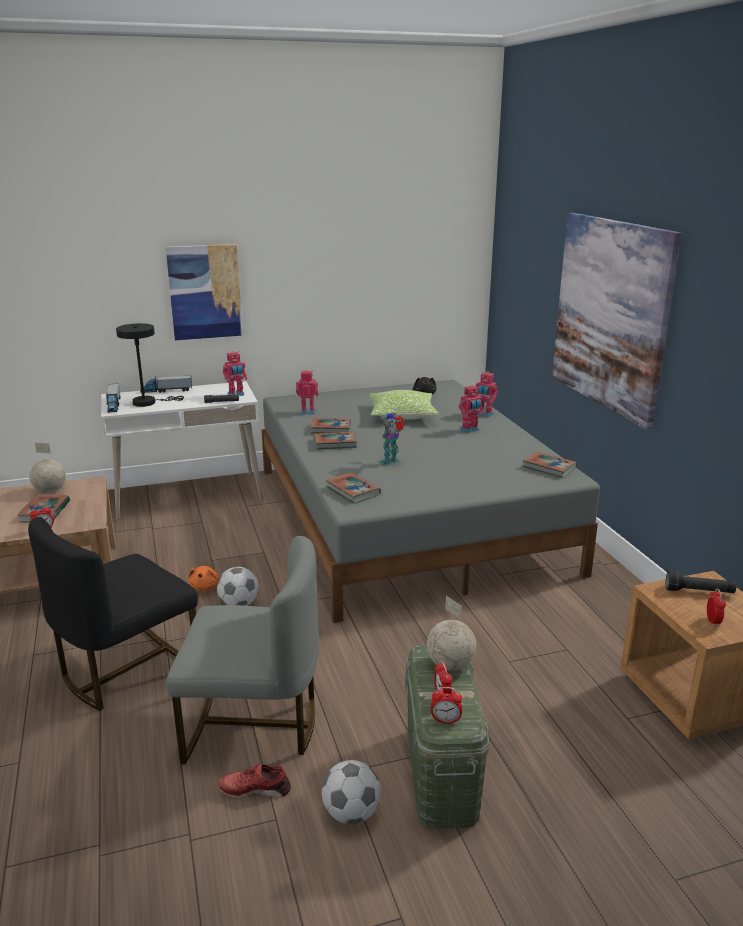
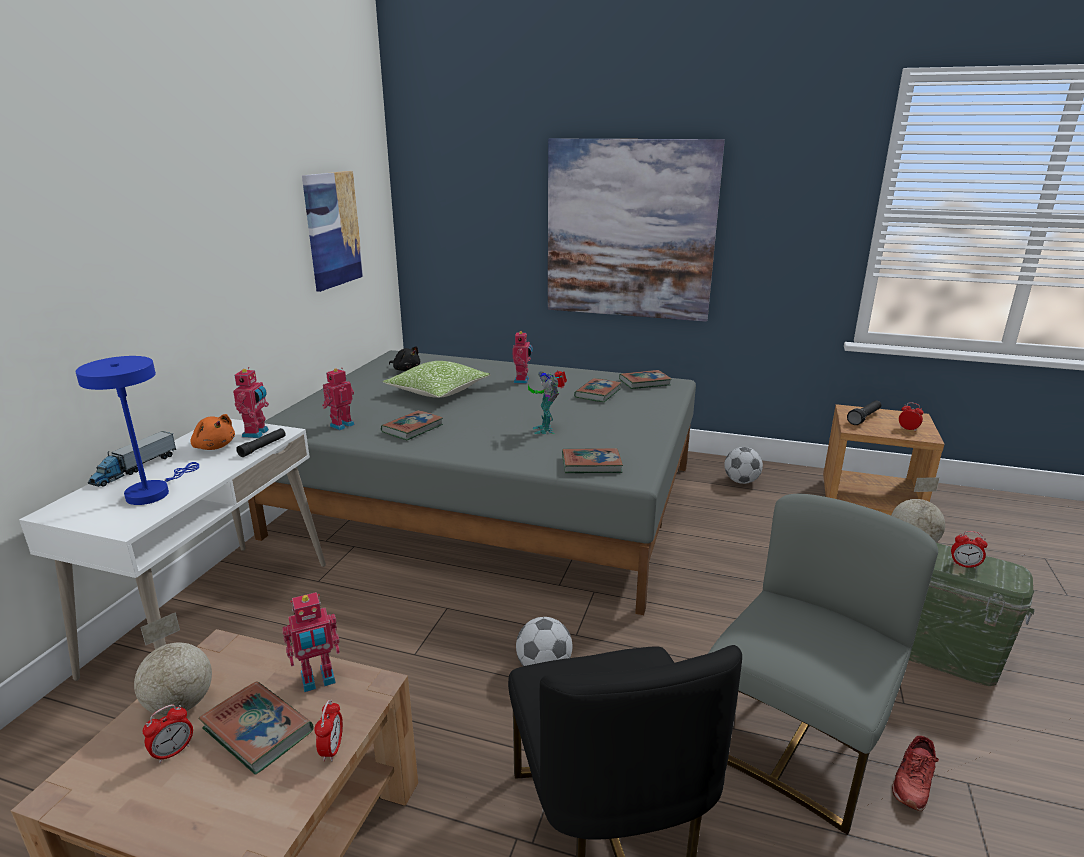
camera: 55 degrees left, 0 degrees up
toy truck [106,383,121,413] -> none
black table lamp [116,323,184,407] -> blue table lamp [75,356,199,505]
picture [166,244,243,340] -> picture moved to [302,171,363,292]
orange plush toy [189,566,220,591] -> orange plush toy moved to [191,414,235,450]
book [314,432,357,449] -> book moved to [574,378,621,402]
football [322,760,381,824] -> football moved to [724,447,763,484]
alarm clock [431,687,462,724] -> alarm clock moved to [142,704,193,763]
toy robot [476,371,498,417] -> toy robot moved to [282,592,340,692]

